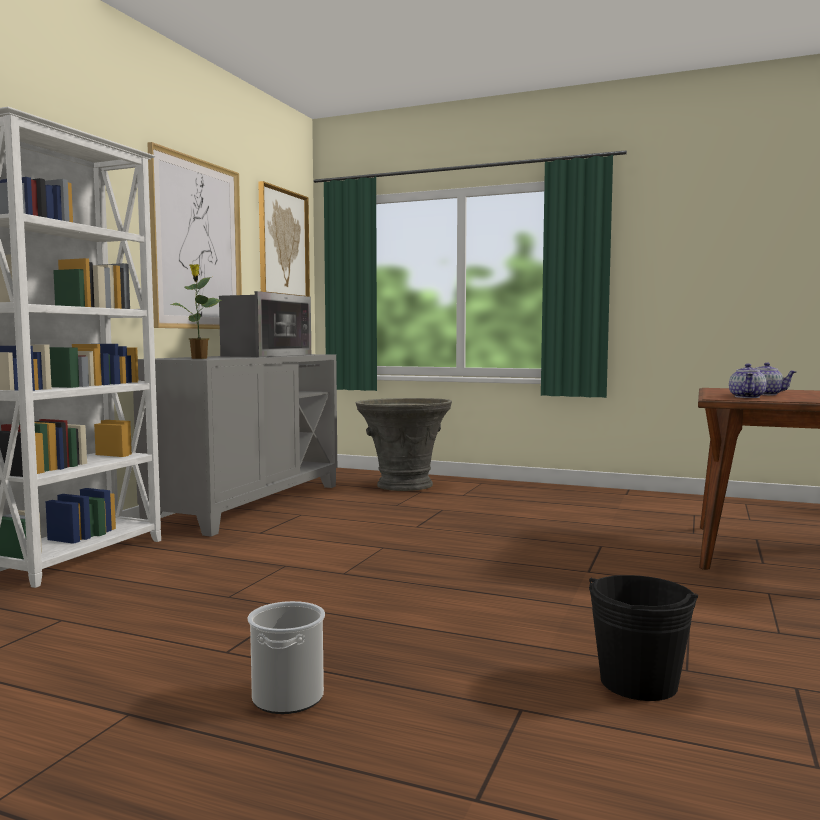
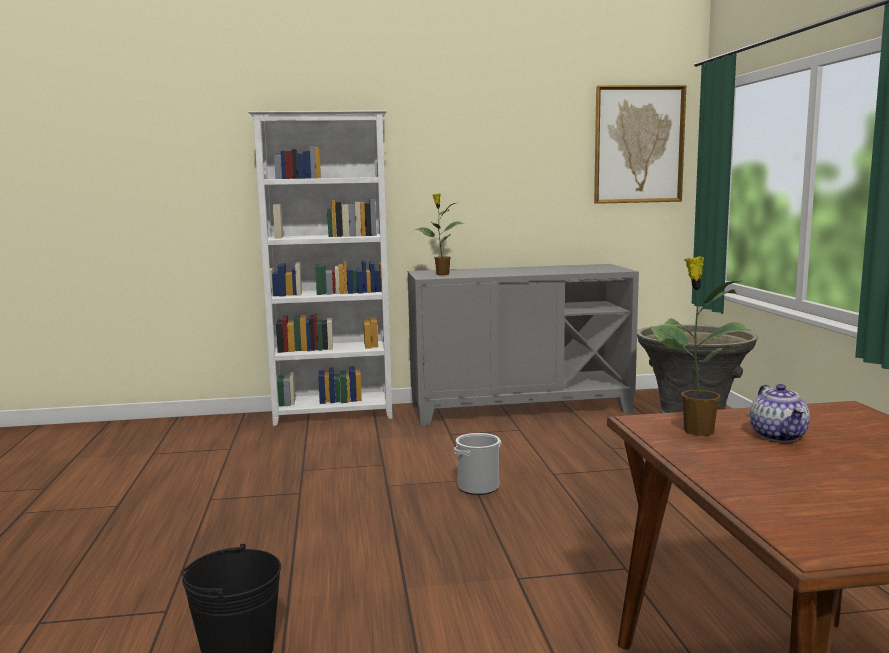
camera: 60 degrees right, 5 degrees up
picture [147,142,242,329] -> none
microwave [219,291,311,357] -> none
bucket [248,601,325,714] -> bucket moved to [454,433,501,495]
teapot [729,364,767,398] -> potted plant [650,256,750,436]

